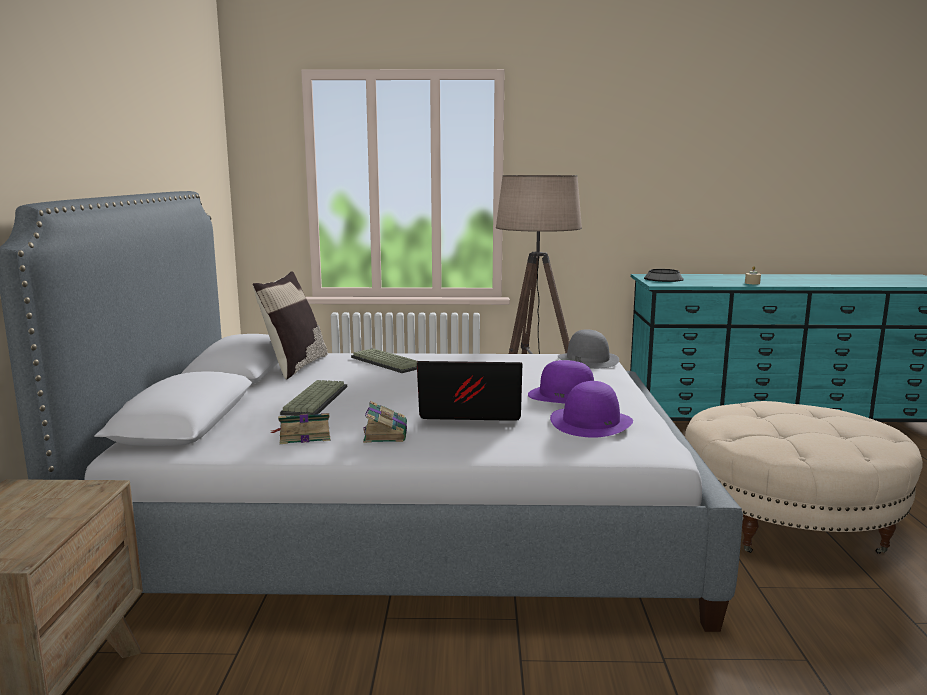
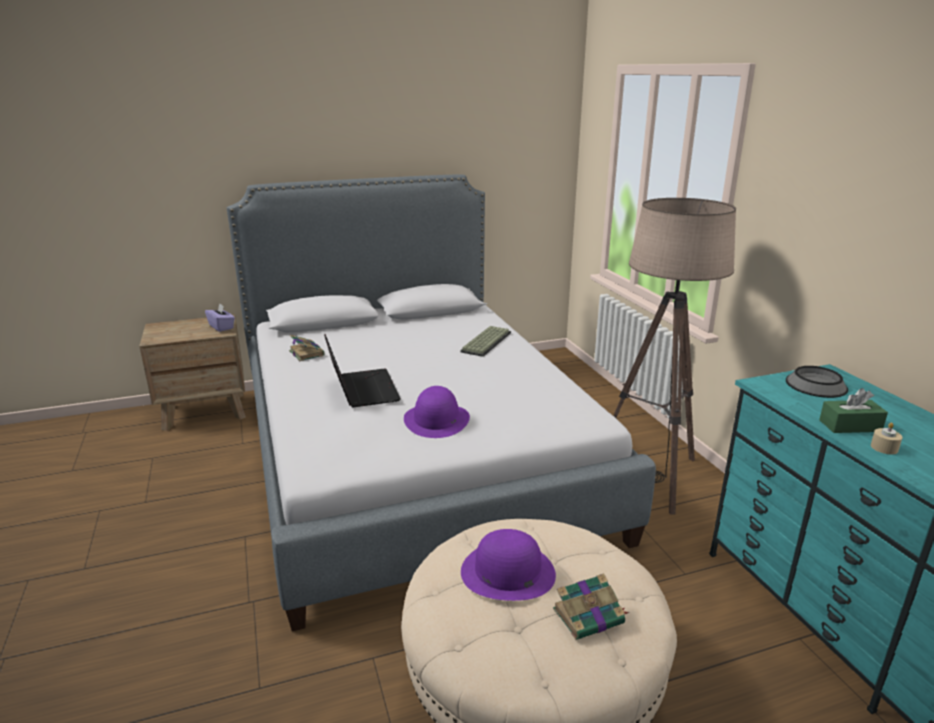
camera: 70 degrees right, 10 degrees up
pillow [252,271,328,380] -> none
keyboard [280,380,347,416] -> none
book [363,401,407,443] -> book moved to [553,573,629,640]
purple hat [550,381,633,438] -> purple hat moved to [461,529,556,601]
grey hat [557,329,619,369] -> none
none -> purple tissue box [205,303,235,332]
none -> green tissue box [819,388,888,433]

